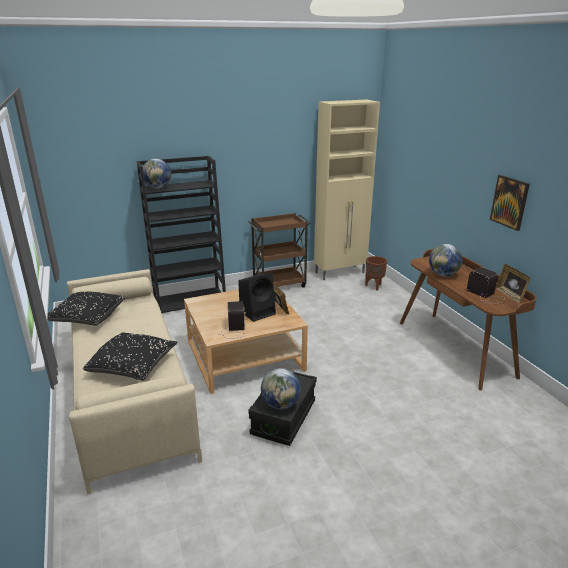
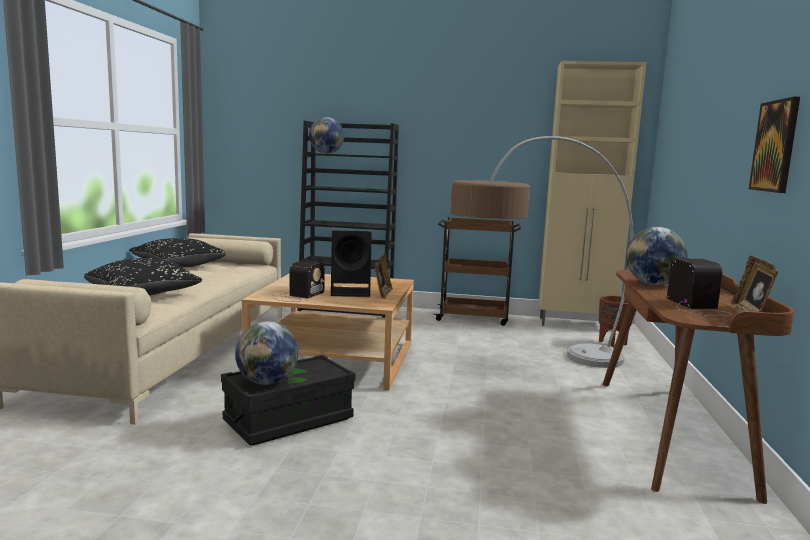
camera: 30 degrees right, 15 degrees down
none -> floor lamp [450,136,633,368]

